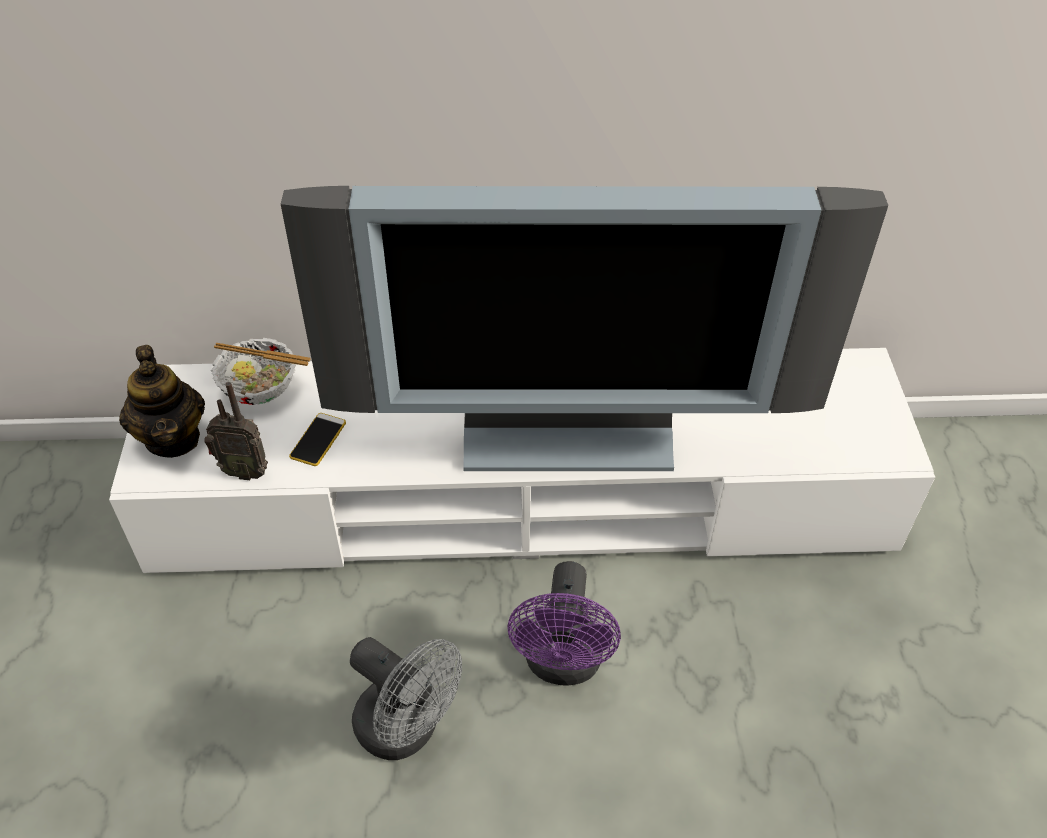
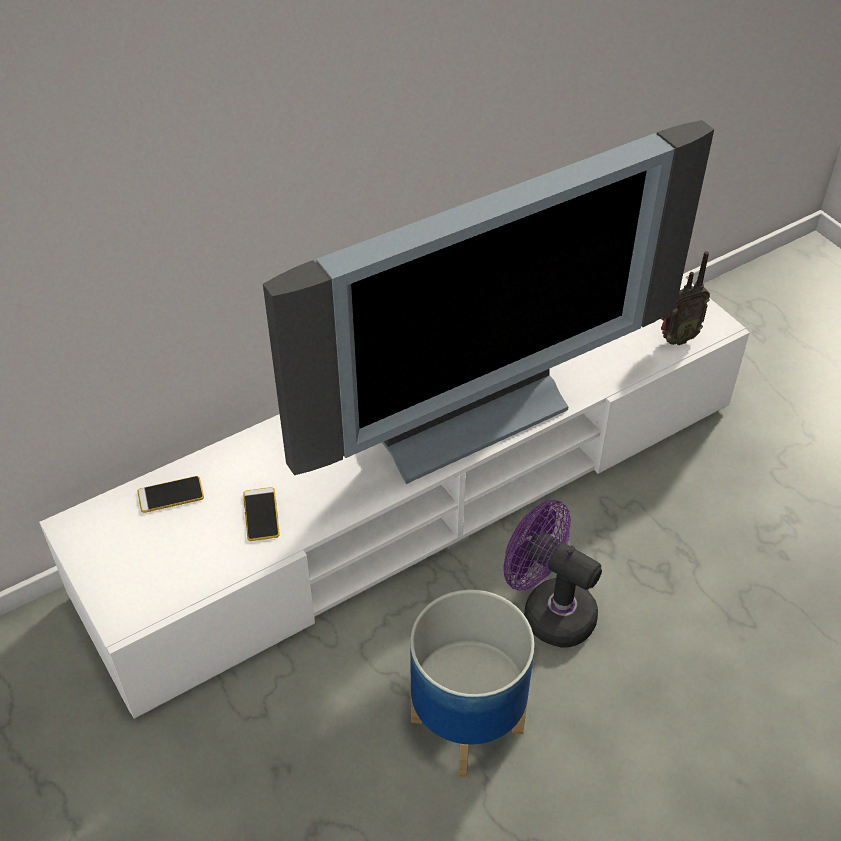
camera: 30 degrees left, 0 degrees up
teapot [119,345,205,458] -> none
radio [204,382,268,480] -> radio moved to [661,251,710,345]
bowl [211,338,311,405] -> phone [137,476,204,513]
grey fan [350,637,462,760] -> planter [410,589,535,778]
purple fan [507,561,621,686] -> purple fan turned 150 degrees clockwise [503,500,602,648]

